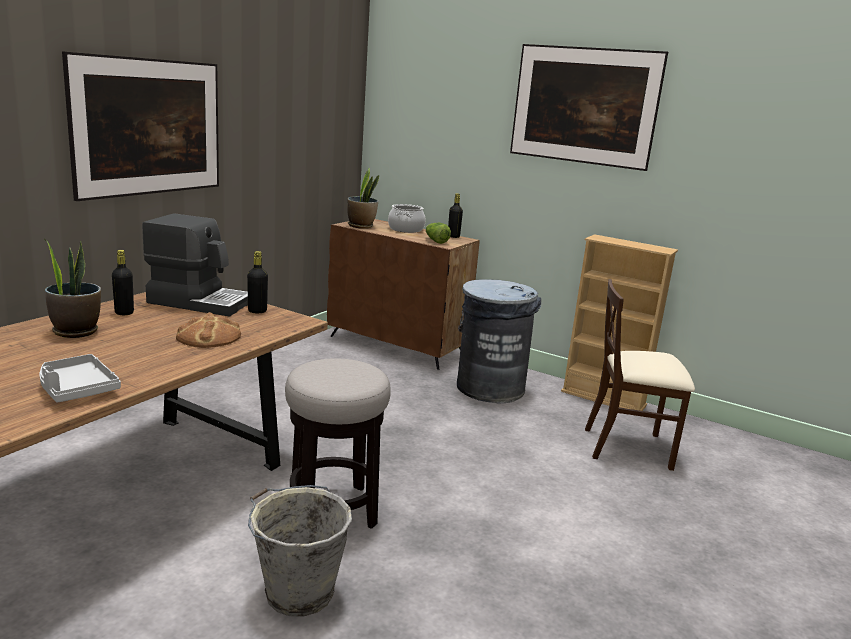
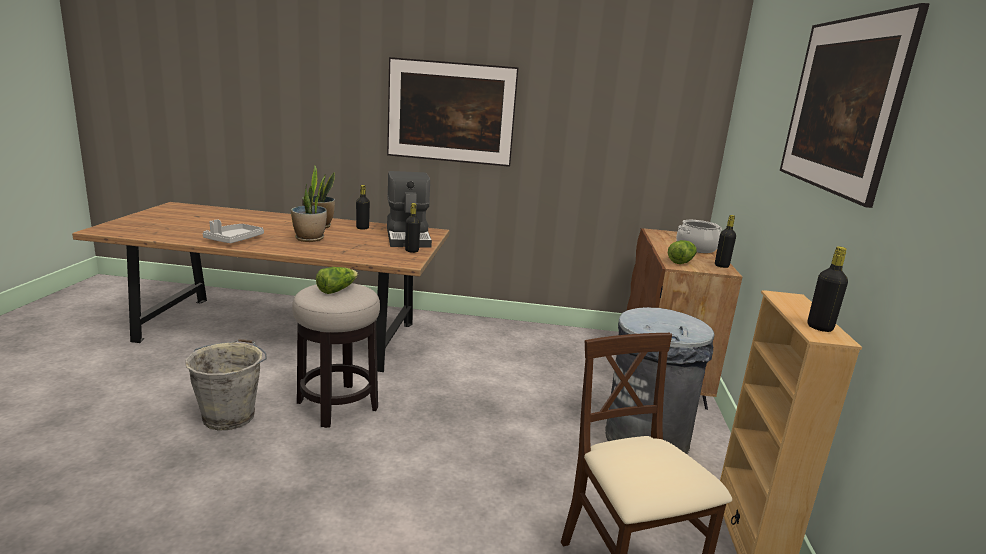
camera: 65 degrees right, 0 degrees up
bread [176,312,241,348] -> none
potted plant [347,168,379,229] -> potted plant moved to [291,177,327,242]
none -> lettuce [316,267,358,294]
none -> black bottle [808,246,848,332]

